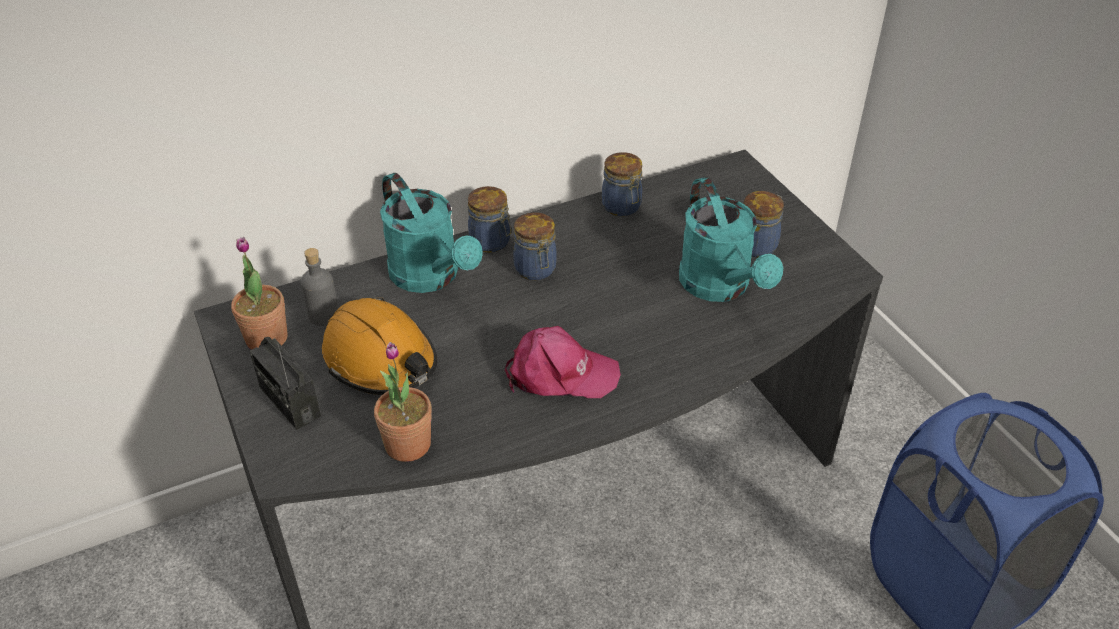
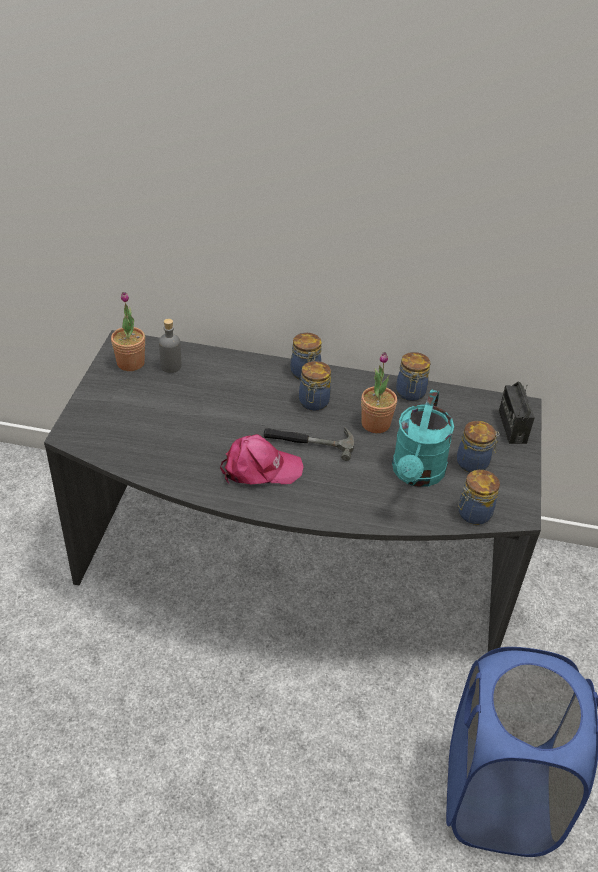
camera: 35 degrees right, 0 degrees up
radio [250,337,321,430] -> radio moved to [499,382,535,444]
orange hard hat [322,298,437,395] -> none
potted plant [374,342,432,462] -> potted plant moved to [361,352,397,433]
turquoise watering can [380,173,483,293] -> none
pink cap [505,326,621,398] -> pink cap turned 45 degrees counterclockwise [220,434,304,484]
none -> hammer [264,427,354,461]
none -> jar [458,470,500,525]

